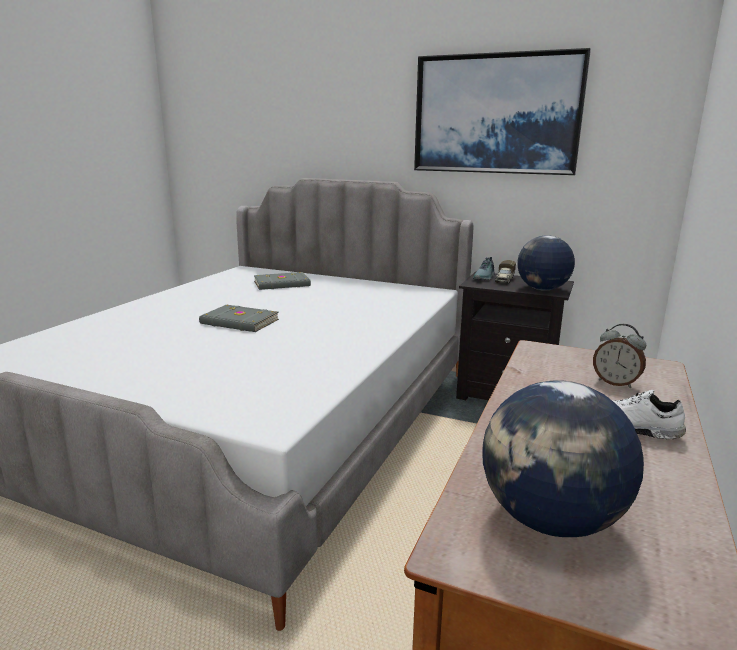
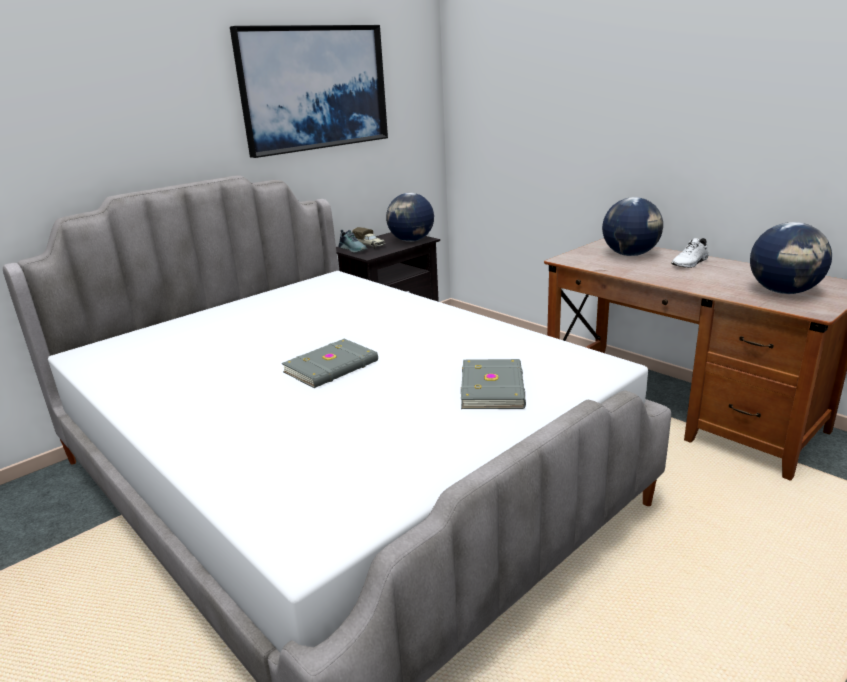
camera: 65 degrees left, 5 degrees up
grey book [254,272,311,290] -> grey book moved to [461,359,526,409]
alarm clock [593,324,646,388] -> globe [602,197,663,256]

